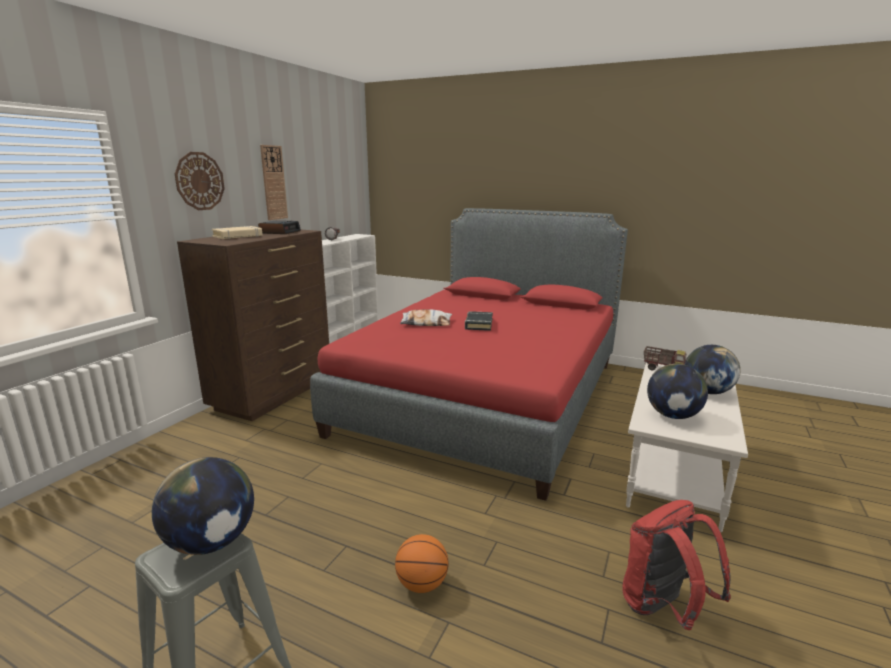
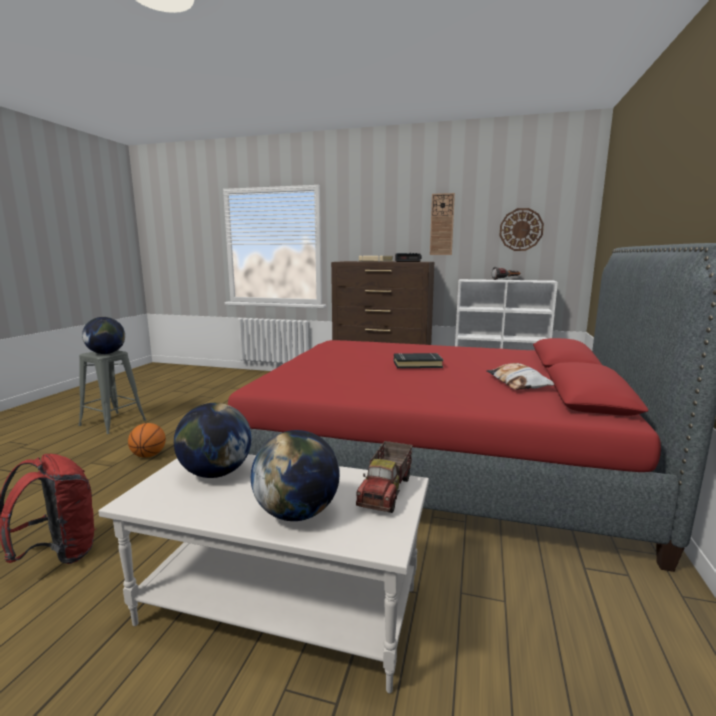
camera: 80 degrees right, 5 degrees down
wall clock [175,152,225,210] -> wall clock moved to [499,208,544,251]
pillow [400,310,452,326] -> pillow moved to [487,363,554,390]

